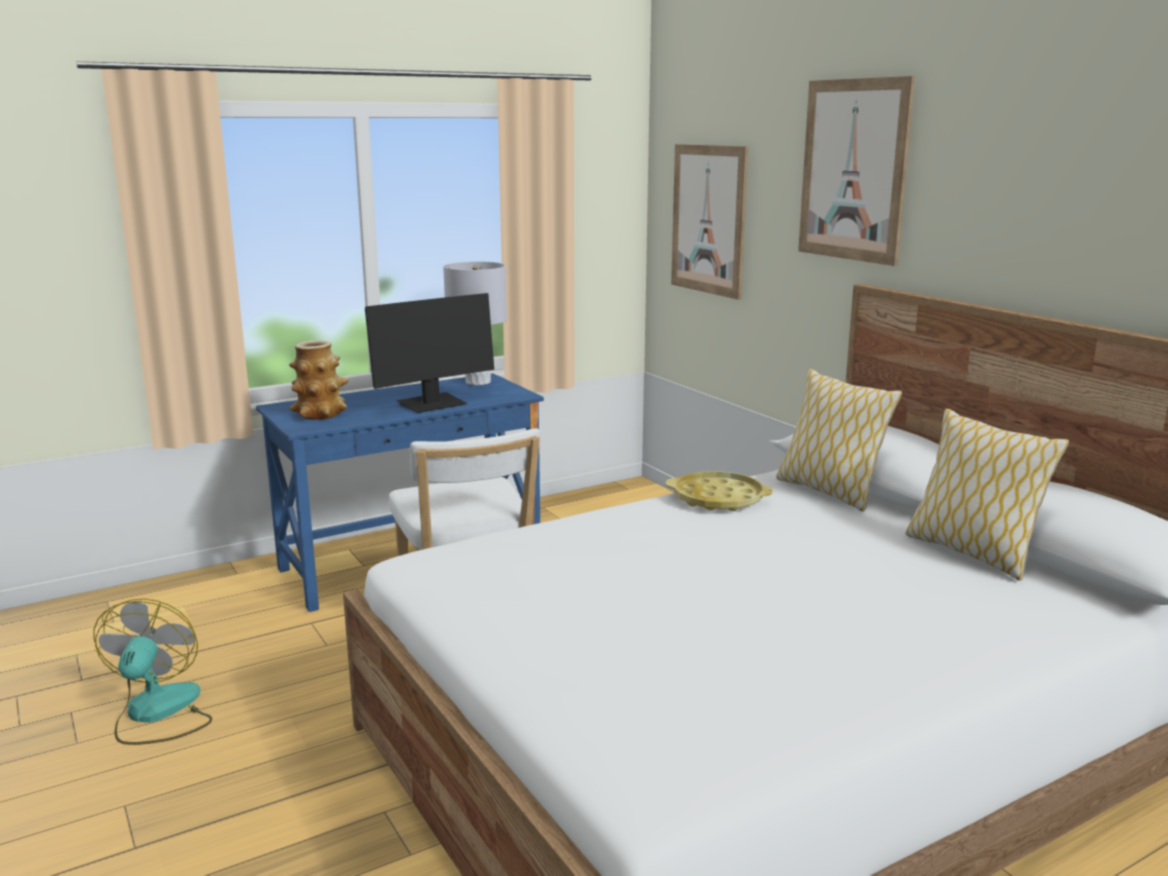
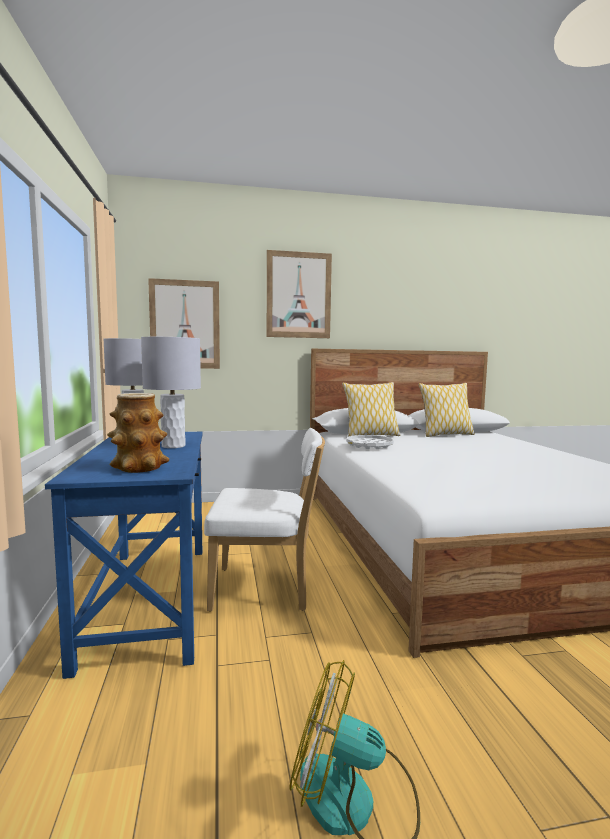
camera: 70 degrees left, 10 degrees down
monitor [365,293,494,413] -> grey table lamp [141,337,201,448]
yellow tray [666,471,773,511] -> white tray [346,435,394,449]

